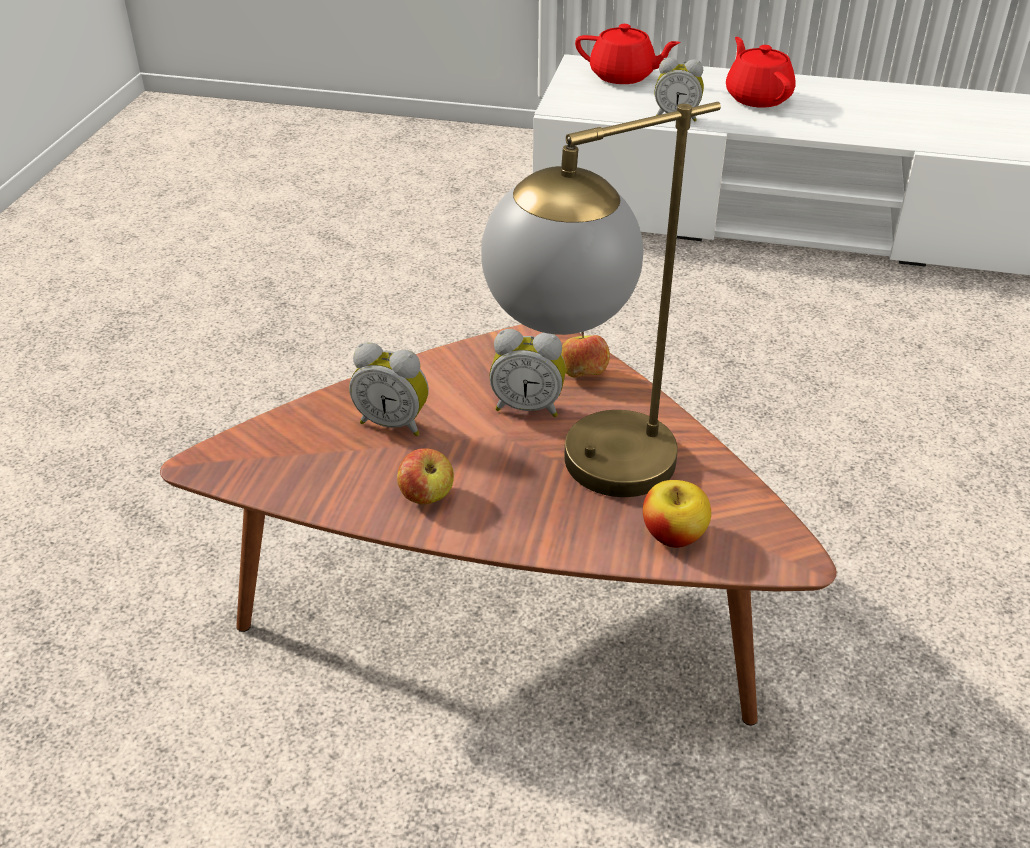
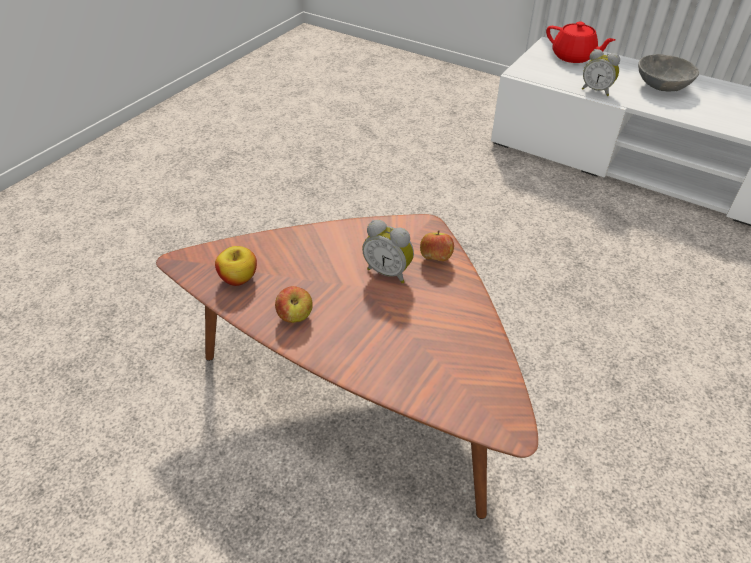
camera: 20 degrees right, 5 degrees up
alarm clock [349,342,429,436] -> none
table lamp [481,102,721,497] -> none
apple [643,480,711,548] -> apple moved to [215,246,257,286]
red teapot [726,37,796,108] -> grey bowl [638,54,699,92]

